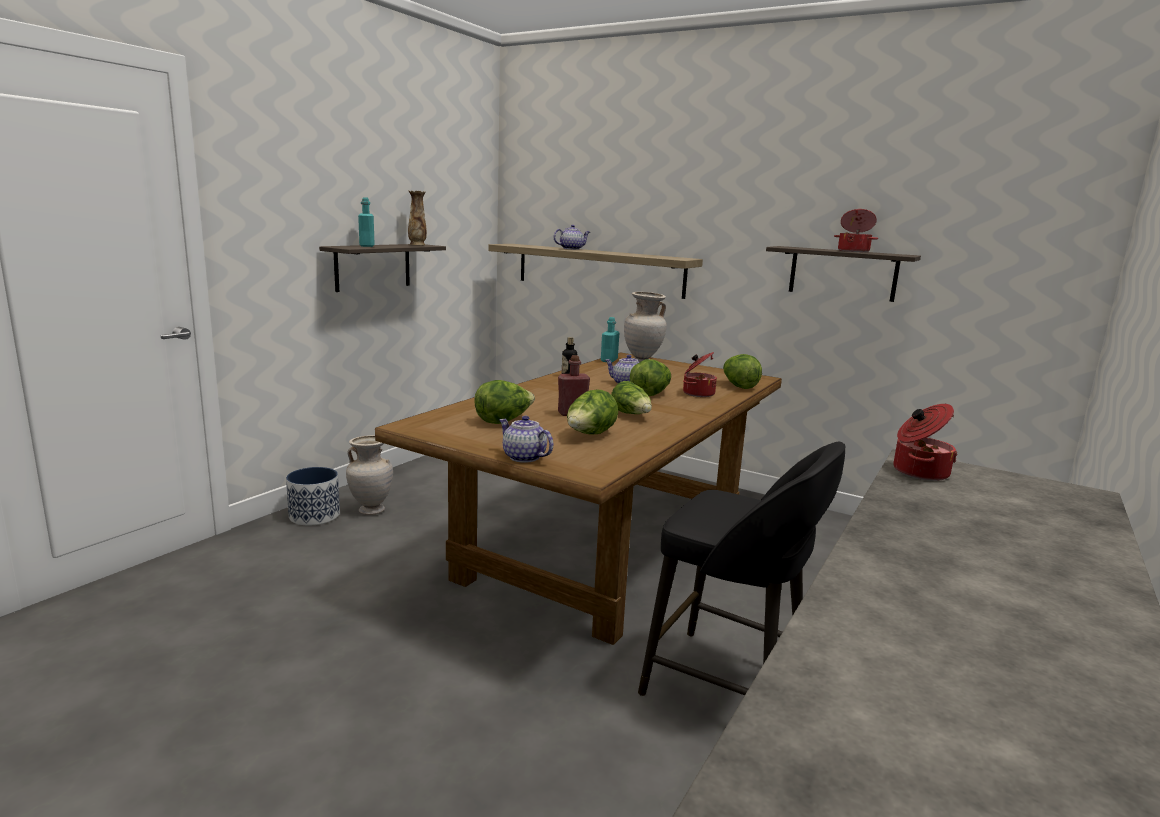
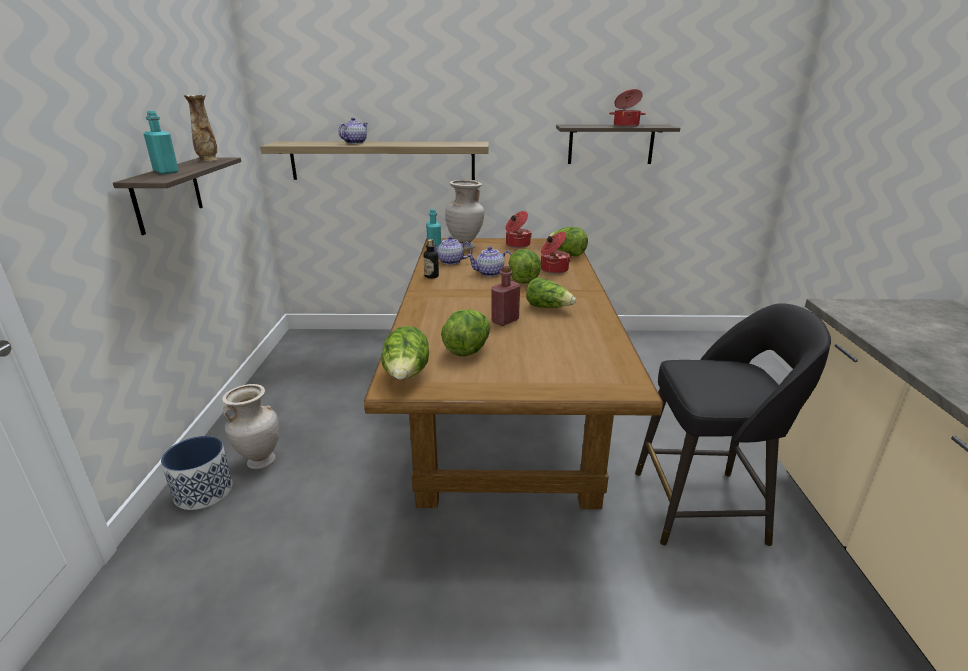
camera: 30 degrees left, 10 degrees up
teapot [499,416,553,463] -> teapot moved to [433,236,473,265]
lettuce [567,390,618,435] -> lettuce moved to [381,326,429,380]
cooking pot [894,404,958,481] -> cooking pot moved to [505,211,532,248]

